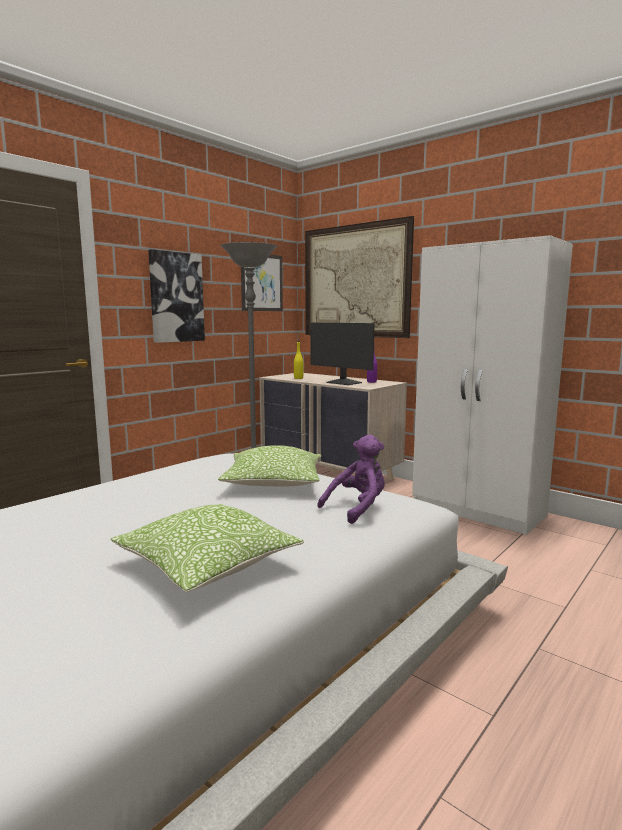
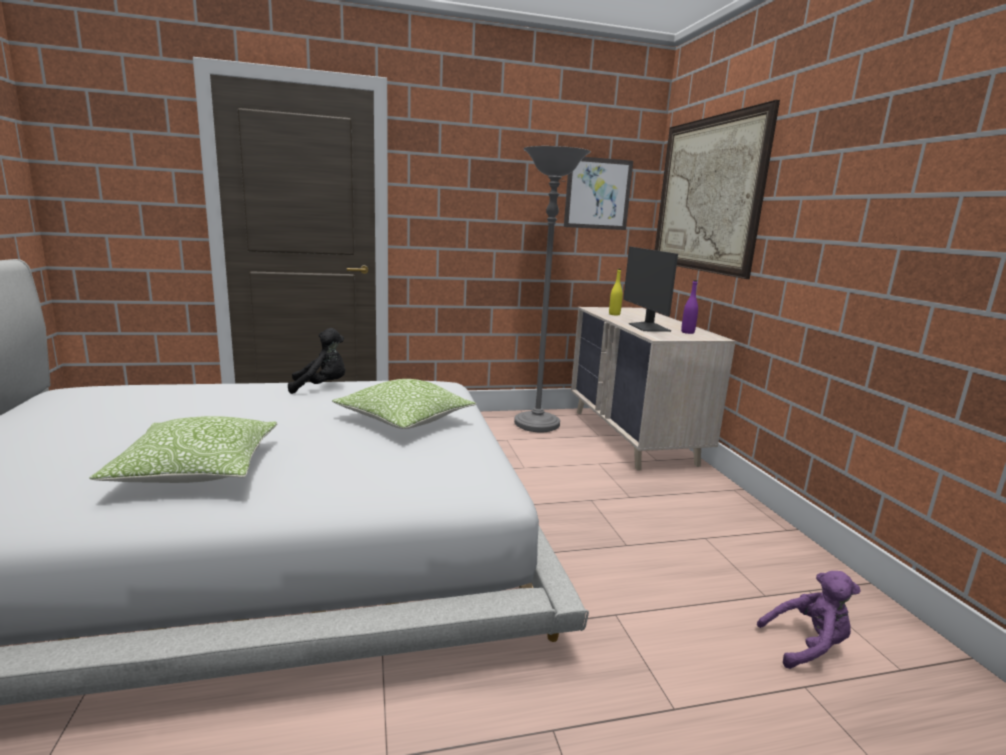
camera: 35 degrees right, 5 degrees up
picture [148,249,205,343] -> none
purple plush toy [318,435,385,524] -> purple plush toy moved to [757,571,861,669]
white wardrobe [412,235,573,535] -> none
none -> black plush toy [288,328,345,394]

